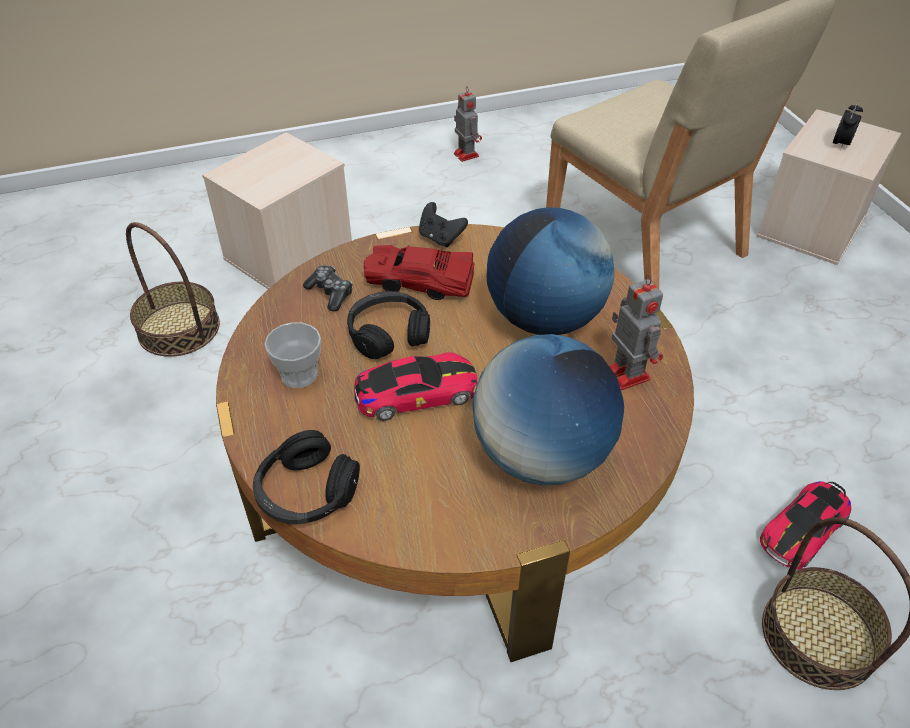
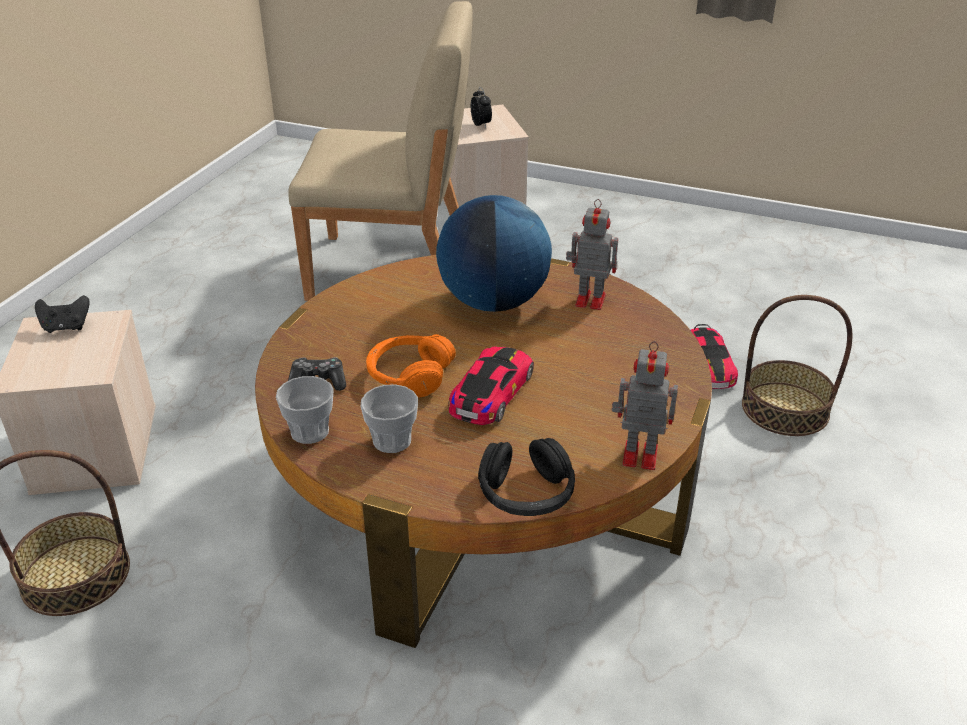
camera: 50 degrees left, 10 degrees down
black headphones [347,291,430,359] -> orange headphones [366,334,456,397]
red toy car [364,244,475,300] -> none
black game controller [419,202,468,247] -> black game controller moved to [35,295,90,333]
toy robot [454,86,482,162] -> toy robot moved to [612,341,678,470]
globe [472,334,624,485] -> none
none -> cup [276,376,334,444]

